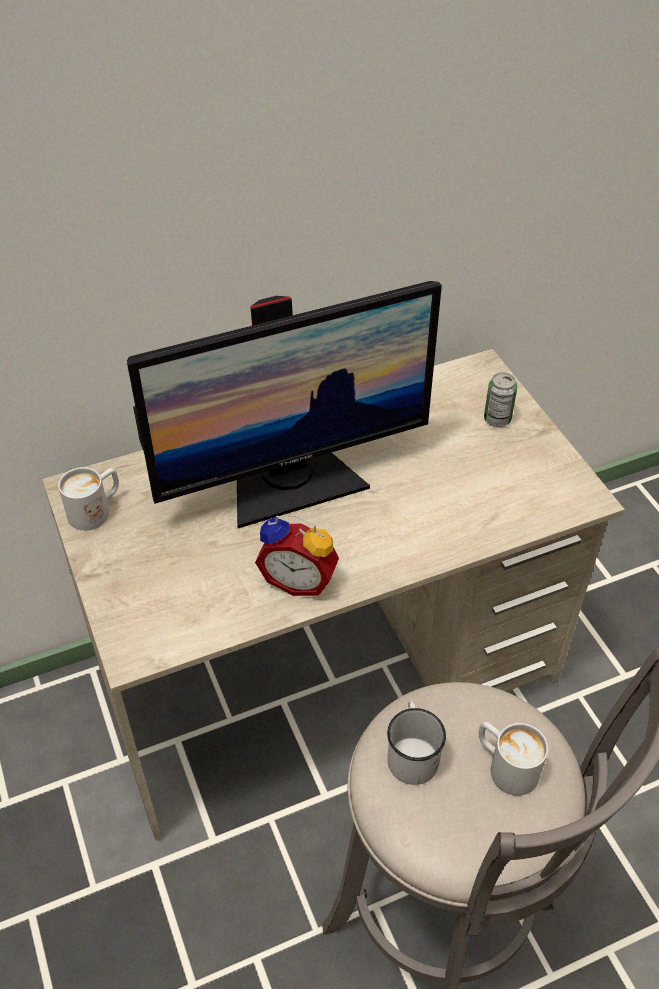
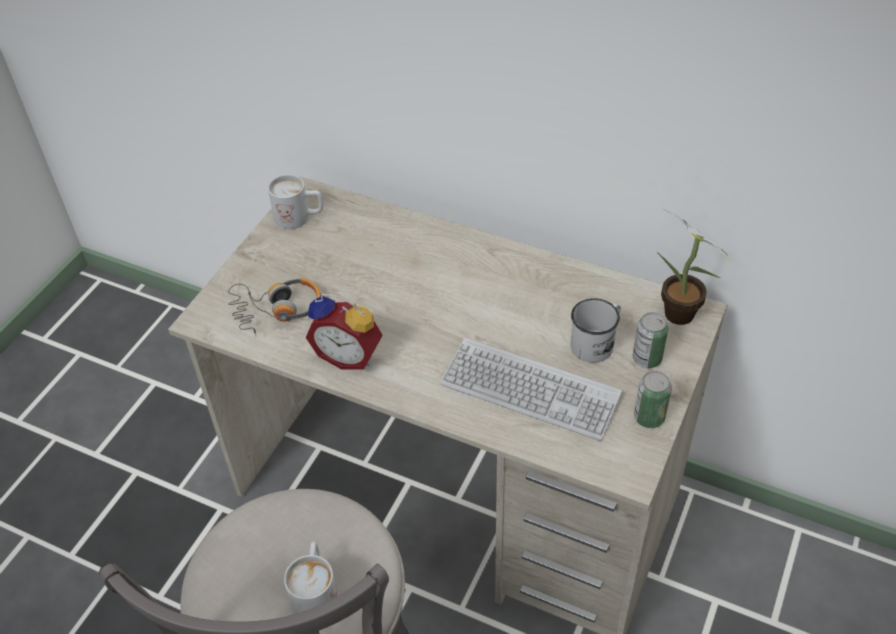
camera: 50 degrees right, 0 degrees up
monitor [127,281,442,528] -> none
alarm clock [255,516,339,596] -> alarm clock turned 45 degrees counterclockwise [306,294,383,370]
white mug [387,701,446,785] -> white mug moved to [570,298,621,363]
none -> headphones [228,278,321,336]
none -> keyboard [440,338,622,441]
none -> can [634,371,672,428]
none -> potted plant [657,209,729,325]

